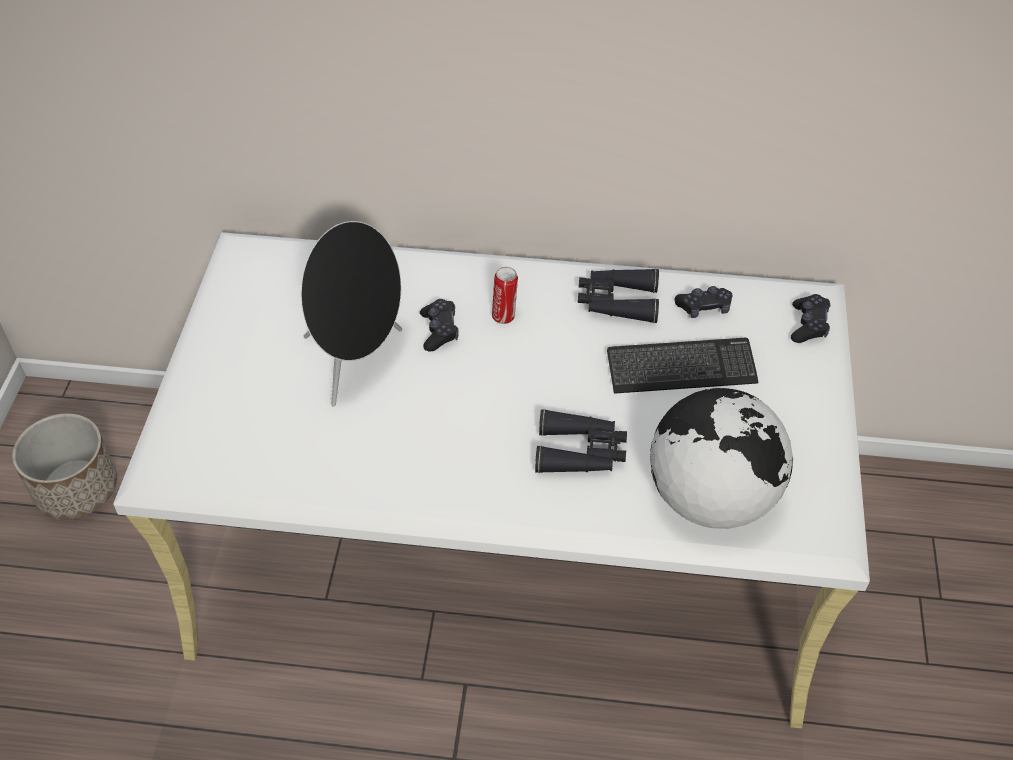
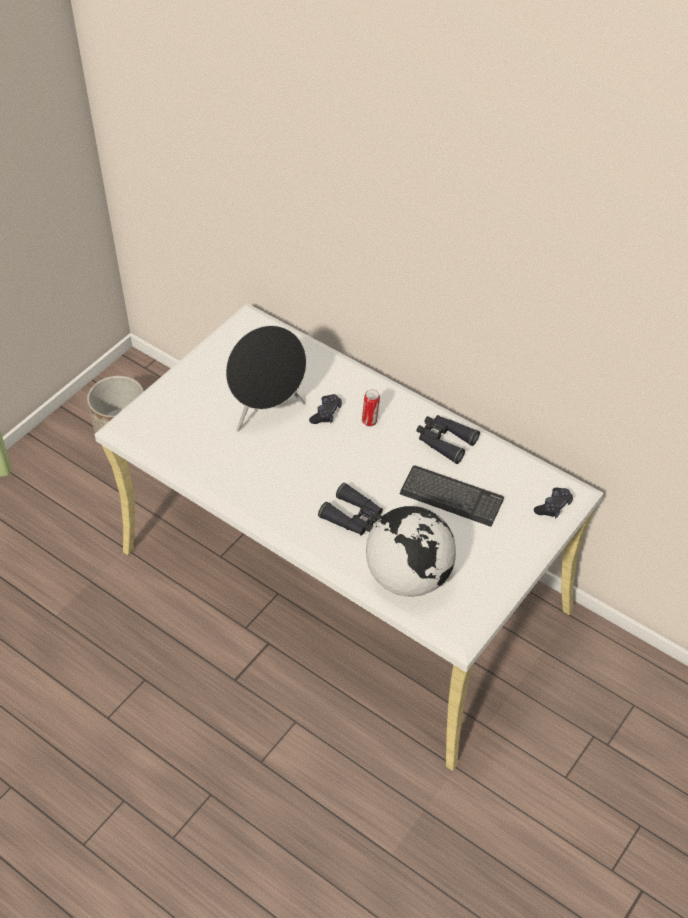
camera: 30 degrees right, 0 degrees up
black game controller [675,286,732,318] -> none

